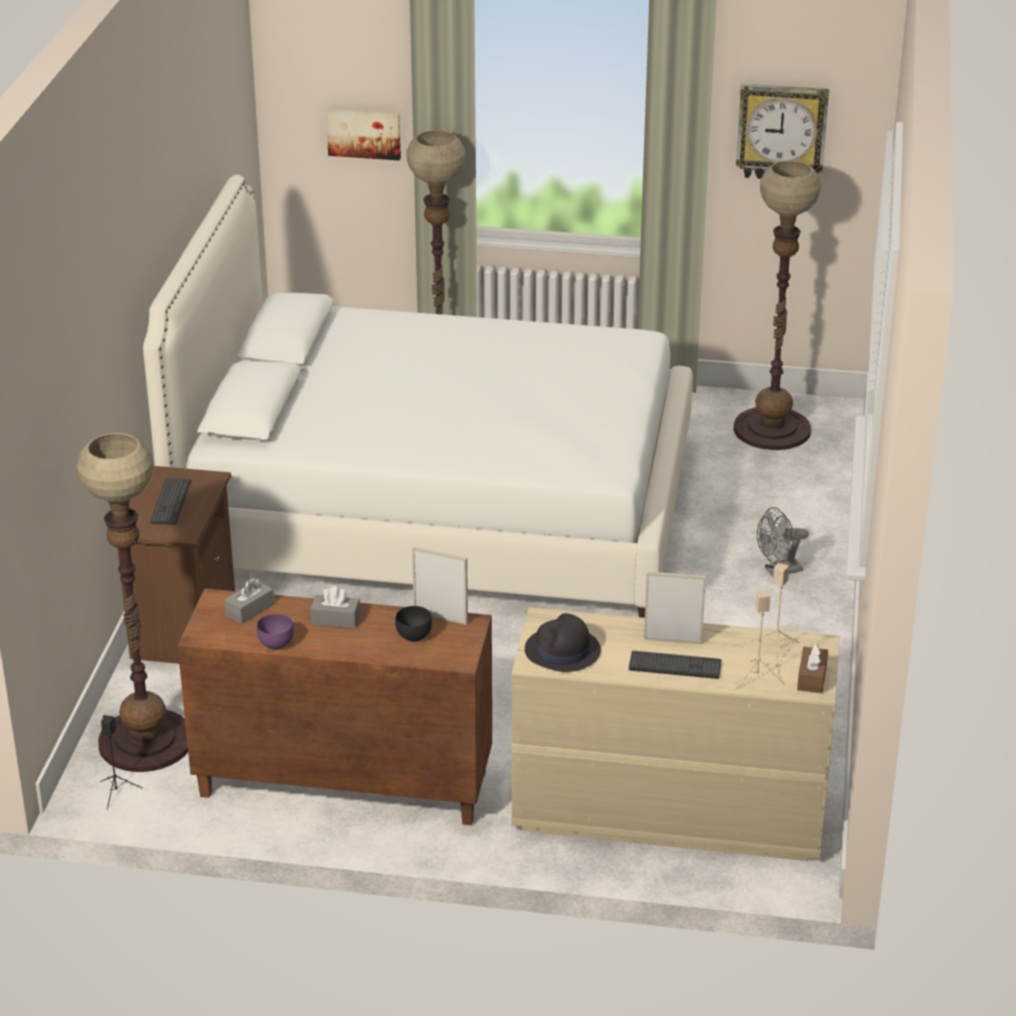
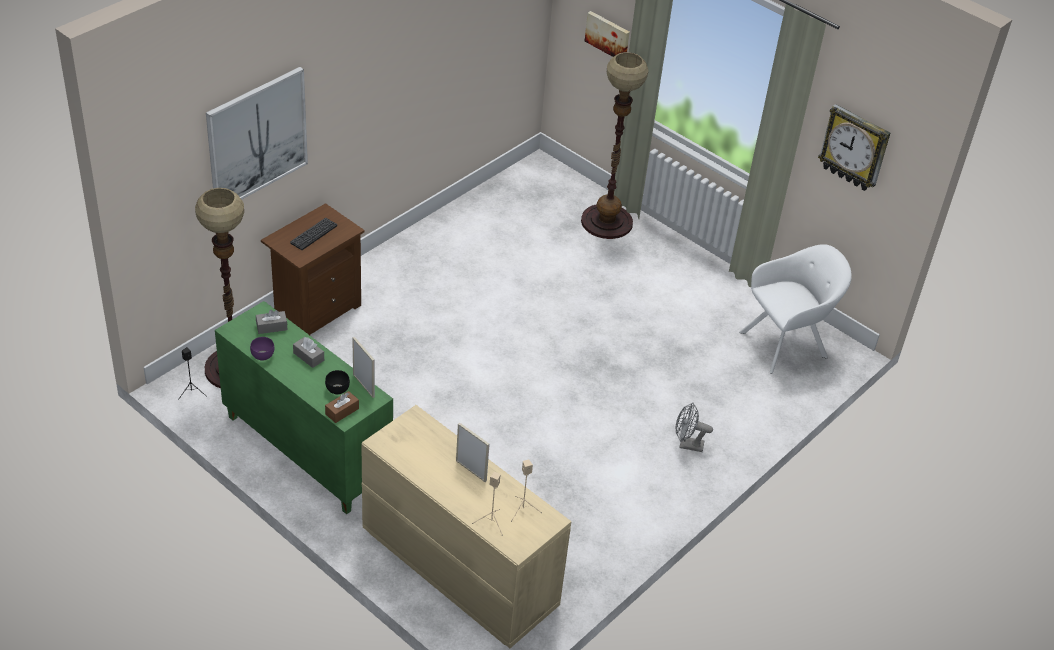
camera: 30 degrees right, 10 degrees up
white bed [143,174,693,618] -> none
brown cabinet [178,588,492,825] -> green cabinet [215,301,393,514]
black hat [525,613,601,672] -> none
keyboard [629,651,721,679] -> none
floor lamp [734,161,821,450] -> white armchair [739,244,852,374]
brown tissue box [797,643,828,693] -> brown tissue box moved to [325,391,359,423]
none -> picture [206,67,308,200]

